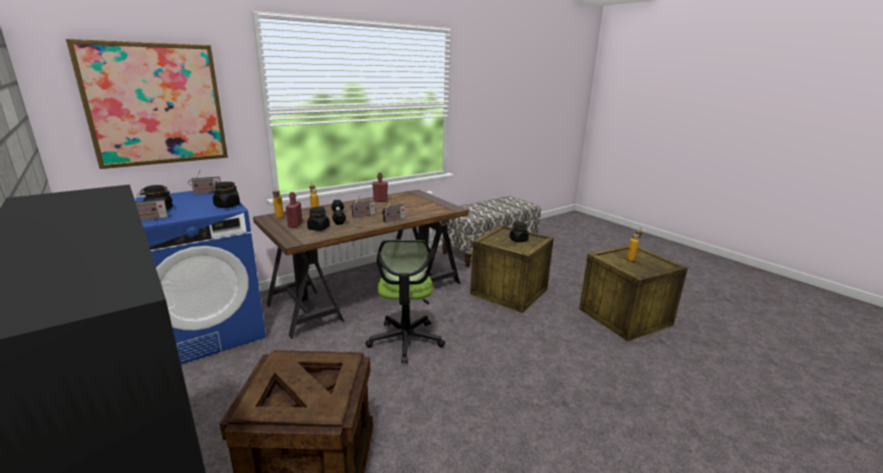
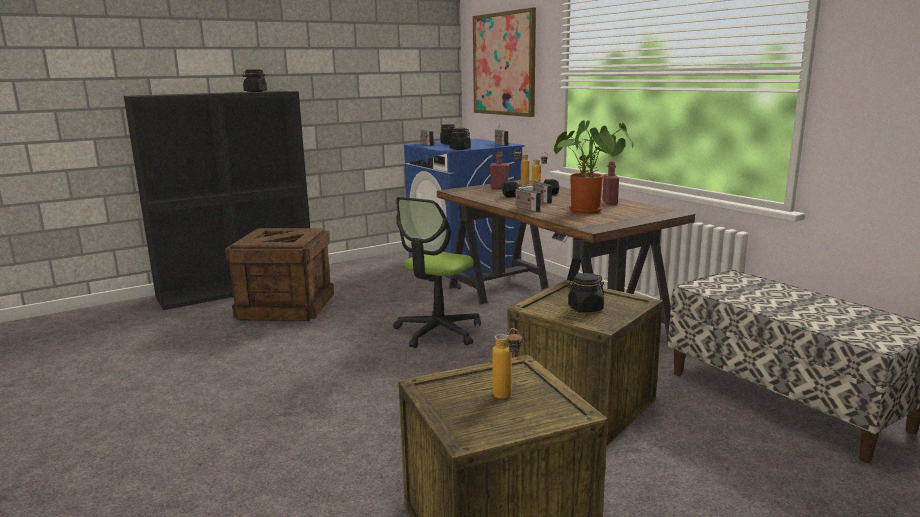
camera: 95 degrees right, 5 degrees down
black jar [307,207,330,231] -> black jar moved to [243,69,267,92]
office chair [365,240,445,364] -> office chair turned 60 degrees counterclockwise [393,197,481,348]
none -> potted plant [554,120,634,214]

